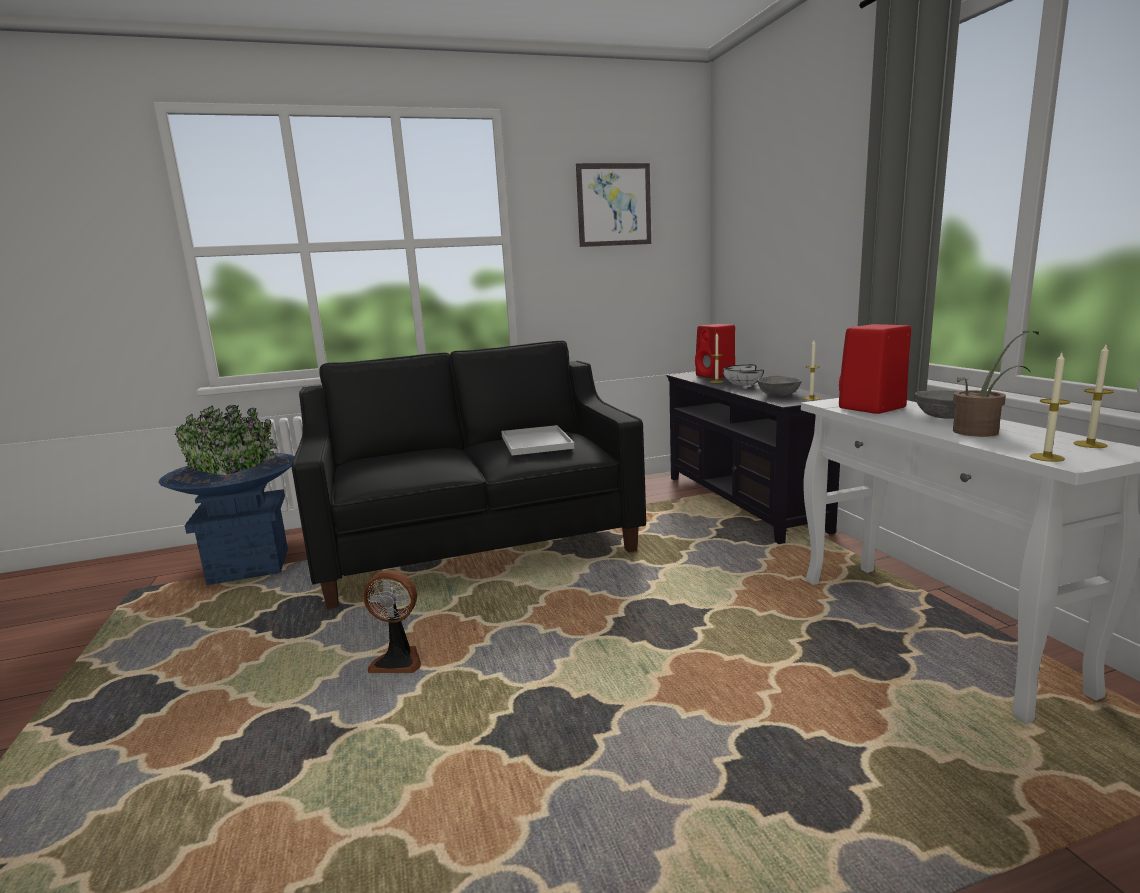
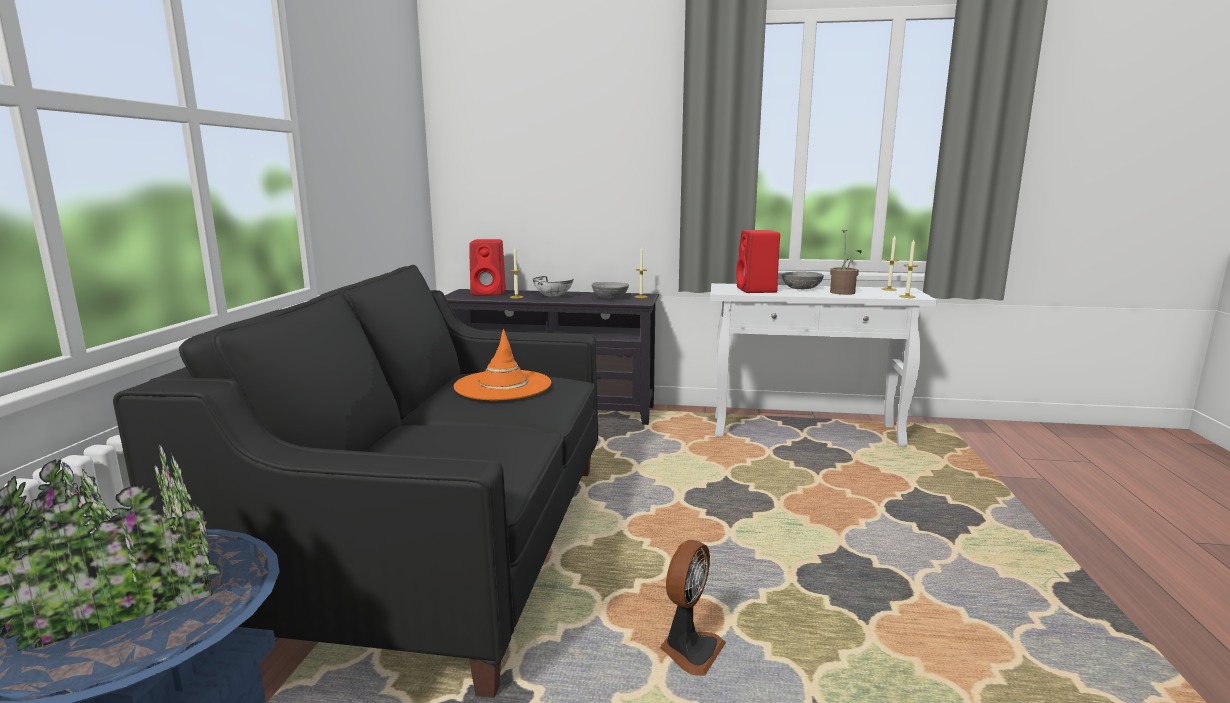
camera: 65 degrees left, 0 degrees up
white tray [501,425,574,455] -> orange hat [454,329,551,400]
picture [576,163,651,247] -> none

